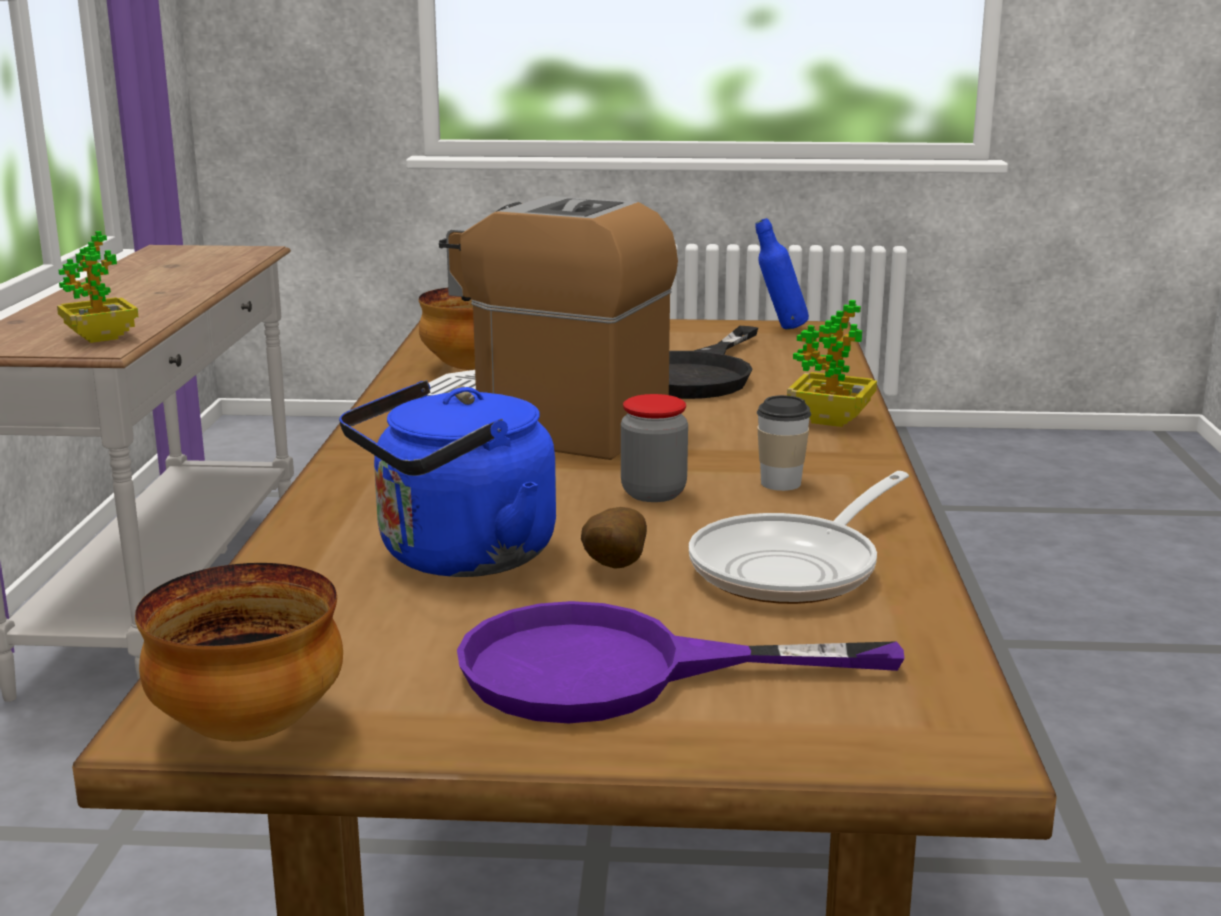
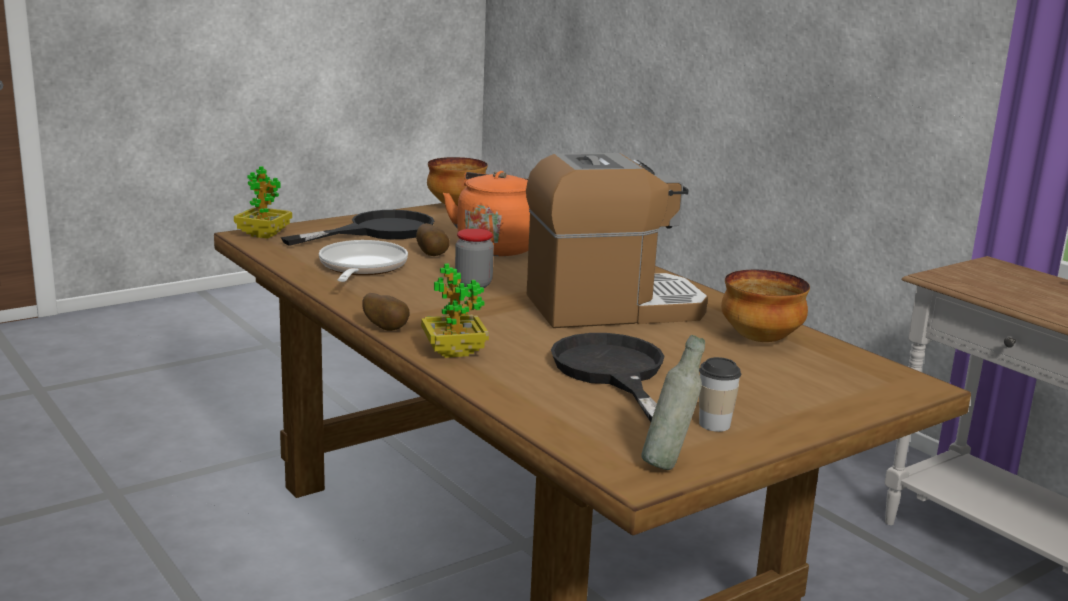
camera: 140 degrees right, 0 degrees up
potted plant [57,231,138,343] -> potted plant moved to [234,166,292,239]
blue kettle [339,380,556,577] -> orange kettle [443,171,530,256]
purple frying pan [457,601,905,723] -> black frying pan [281,210,434,246]
blue bottle [756,218,809,330] -> grey bottle [641,335,705,470]
cup [757,395,811,491] -> cup moved to [699,357,741,432]
none -> potato [362,293,410,331]

